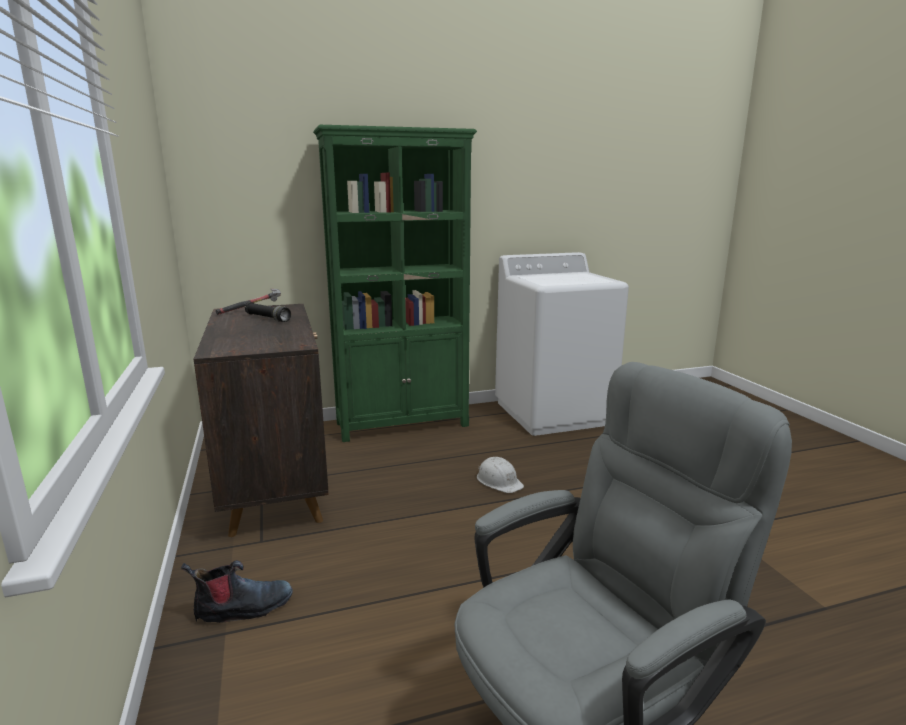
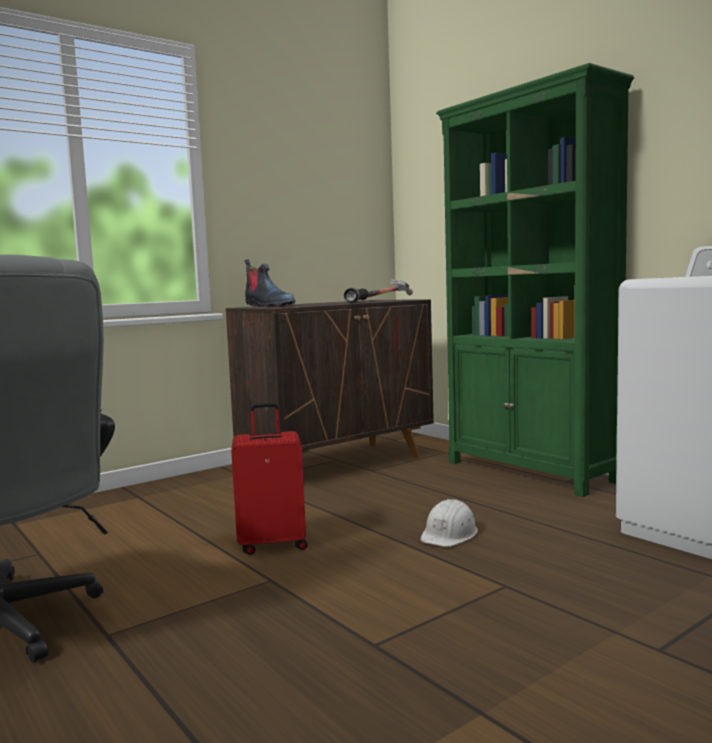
camera: 70 degrees right, 10 degrees down
boot [181,560,293,623] -> boot moved to [245,259,296,307]
none -> red suitcase [231,402,308,555]

